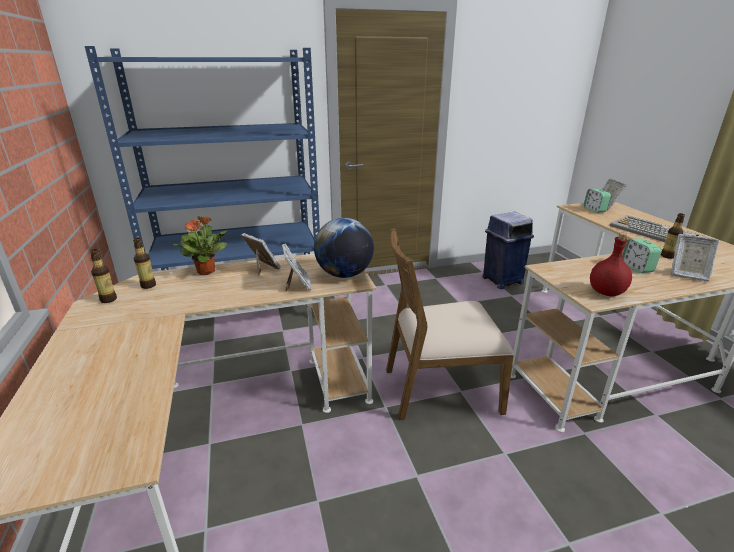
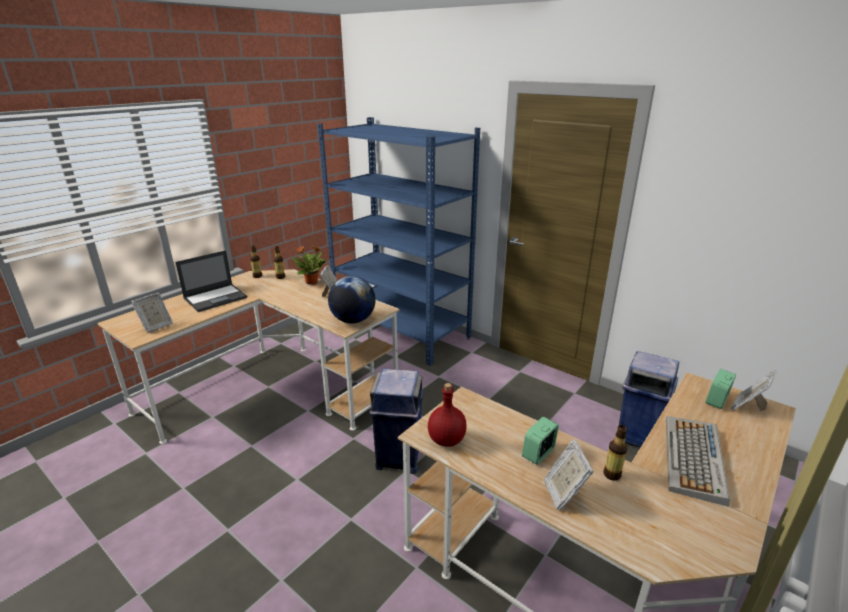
camera: 55 degrees right, 0 degrees up
picture frame [282,243,312,291] -> picture frame moved to [131,293,173,333]
brown chair [386,228,514,420] -> blue trash can [369,369,424,474]
none -> laptop [176,250,247,312]

